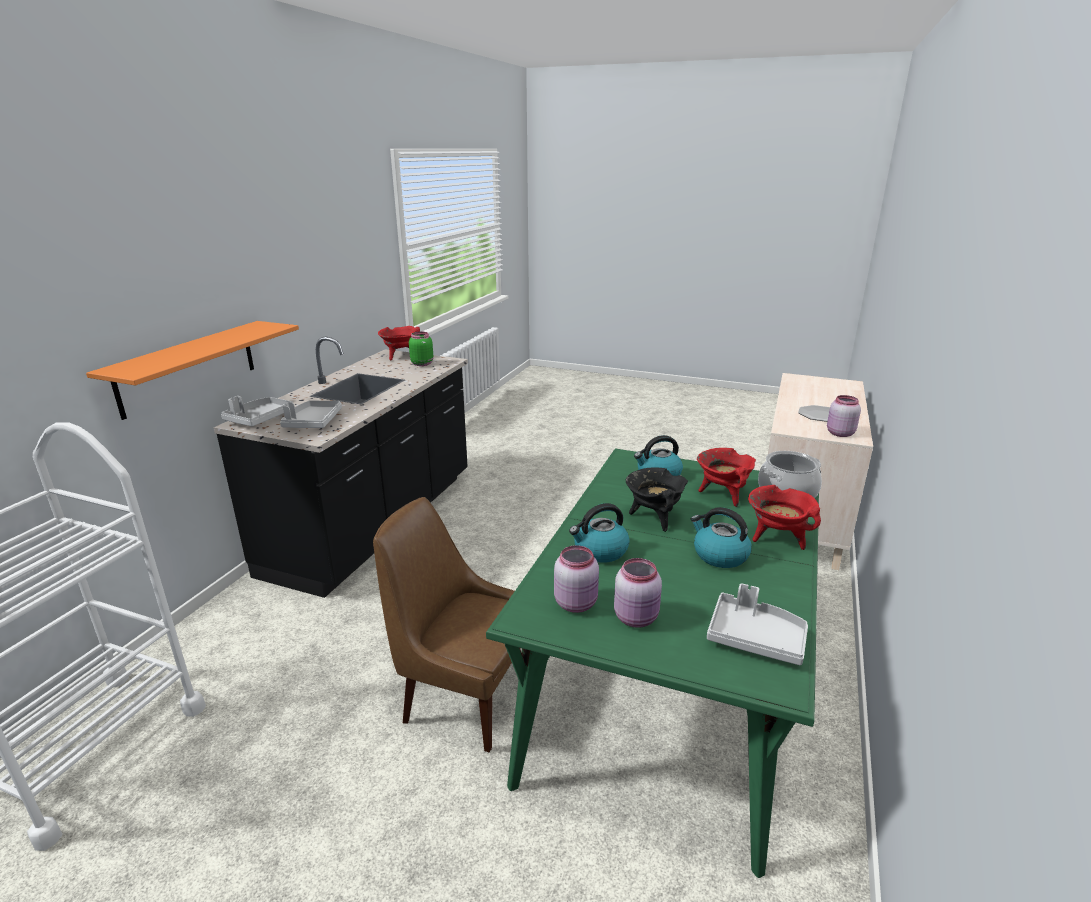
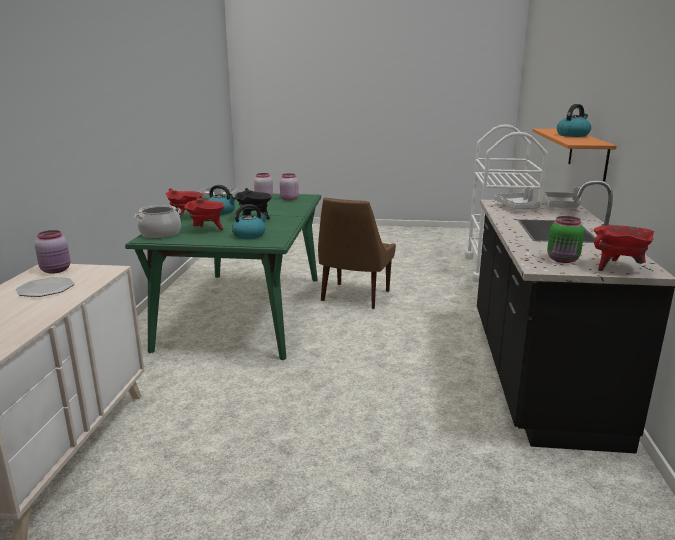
camera: 165 degrees right, 5 degrees down
brown chair [373,497,521,753] -> brown chair turned 105 degrees clockwise [318,198,396,309]
kettle [569,503,630,563] -> kettle moved to [557,104,591,137]

